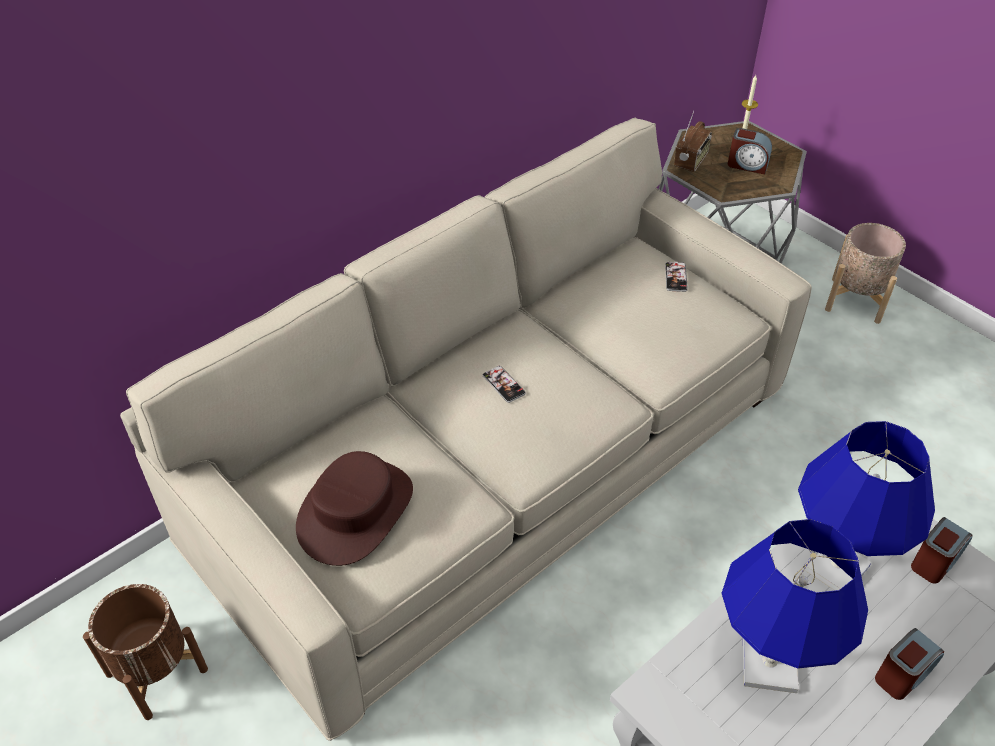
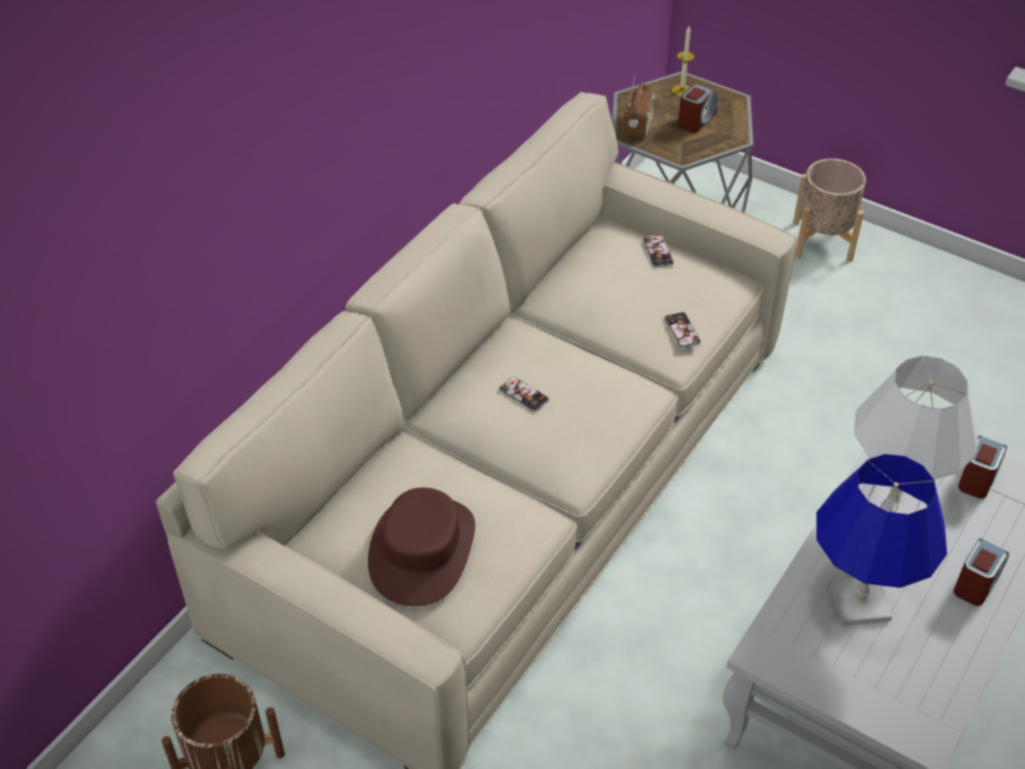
camera: 15 degrees left, 0 degrees up
alarm clock [728,128,772,174] -> alarm clock turned 60 degrees counterclockwise [678,84,718,133]
blue table lamp [798,421,935,590] -> white table lamp [854,355,977,514]
none -> phone [664,312,701,348]

